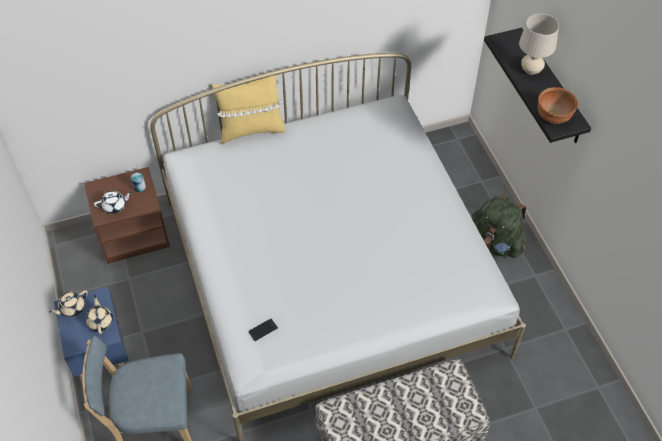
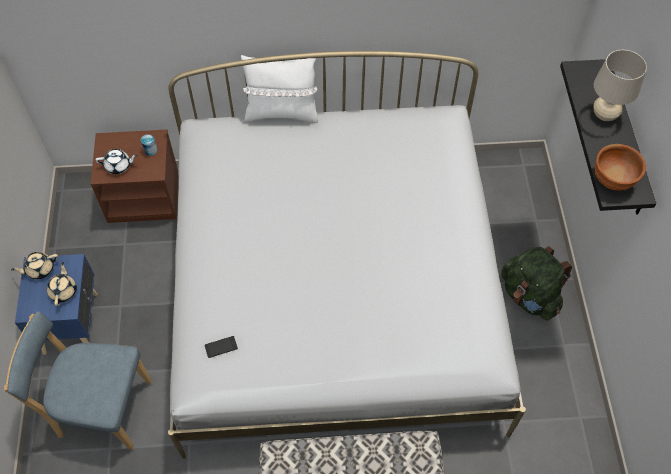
camera: 15 degrees right, 5 degrees up
yellow pillow [212,75,285,144] -> white pillow [241,55,318,123]

